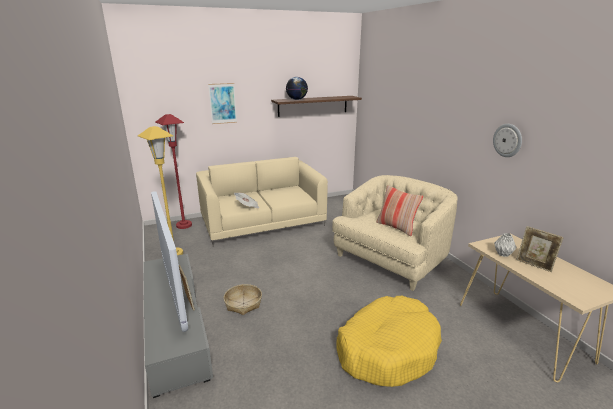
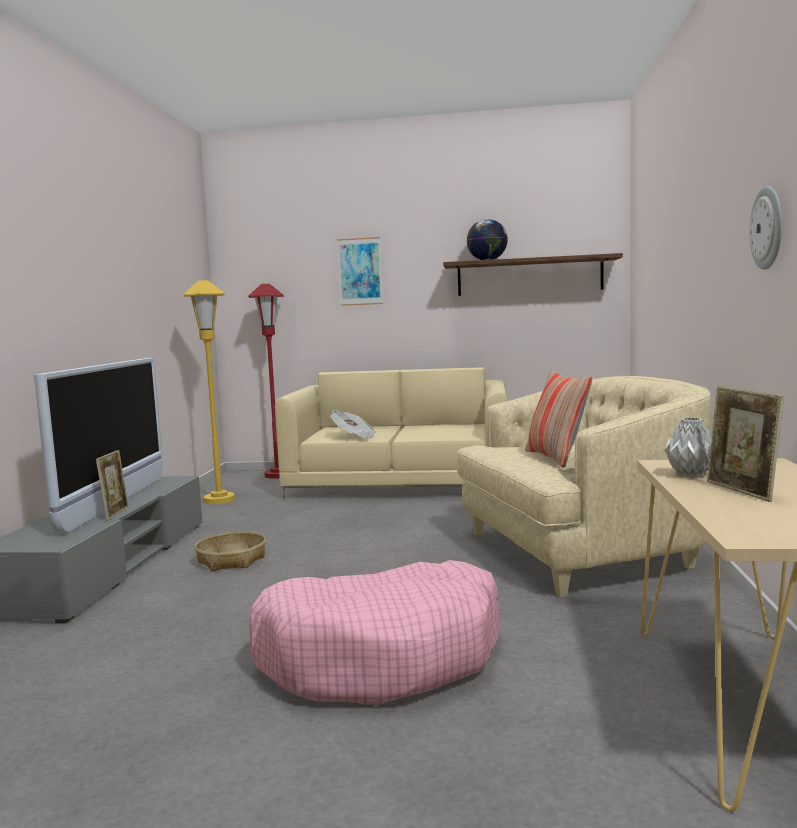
camera: 30 degrees right, 15 degrees down
yellow dog bed [336,296,442,387] -> pink dog bed [248,560,500,705]

